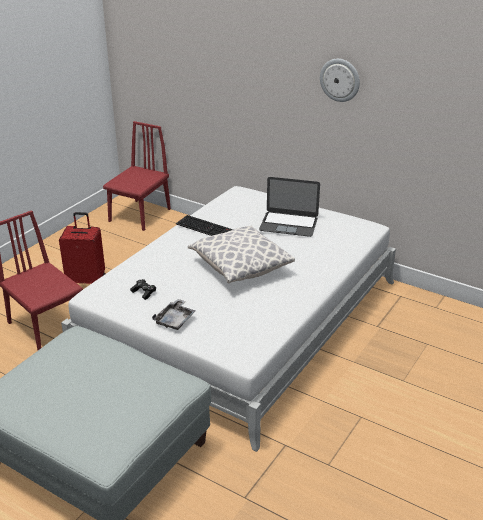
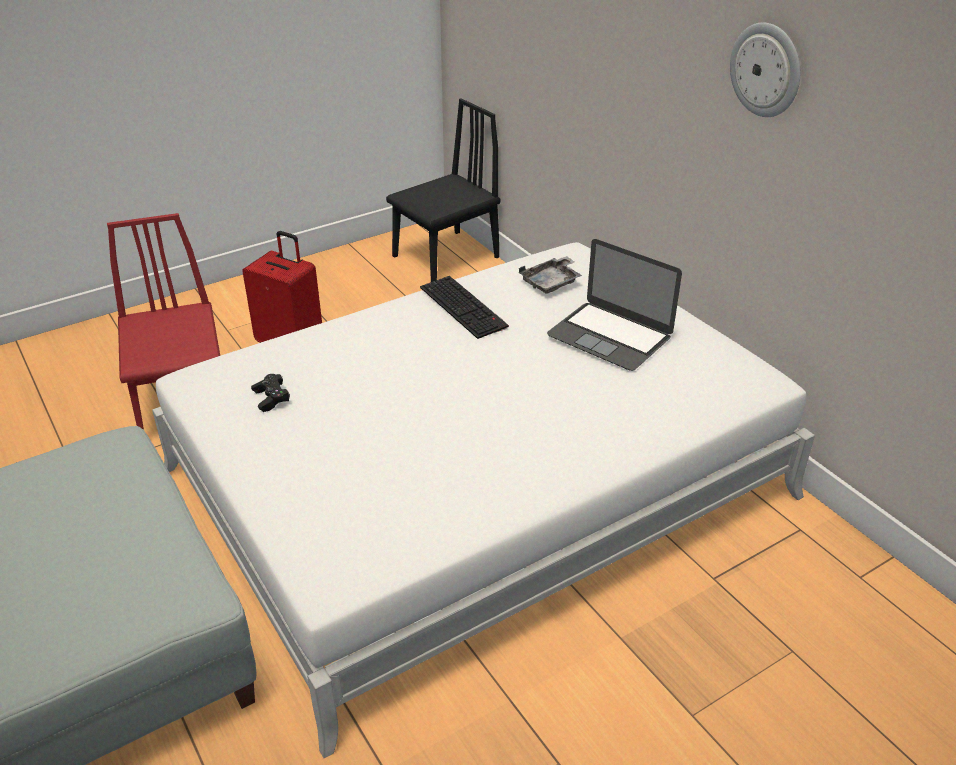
camera: 25 degrees right, 5 degrees up
red chair [103,121,171,231] -> black chair [386,98,500,282]
grey tray [152,299,196,330] -> grey tray moved to [519,256,582,294]
pillow [188,226,295,283] -> none

